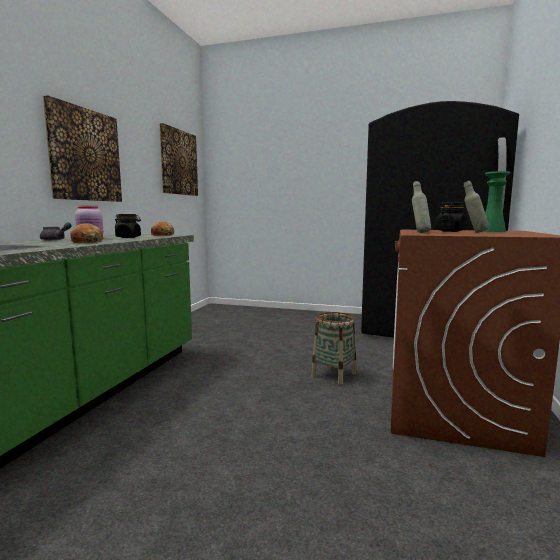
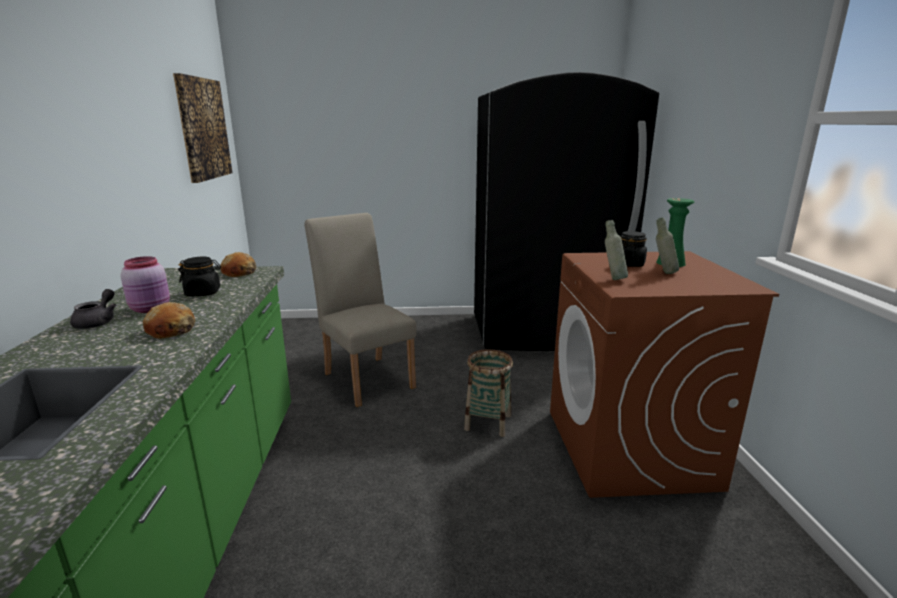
camera: 20 degrees left, 10 degrees up
picture [43,95,122,202] -> none
none -> beige chair [304,213,417,407]

